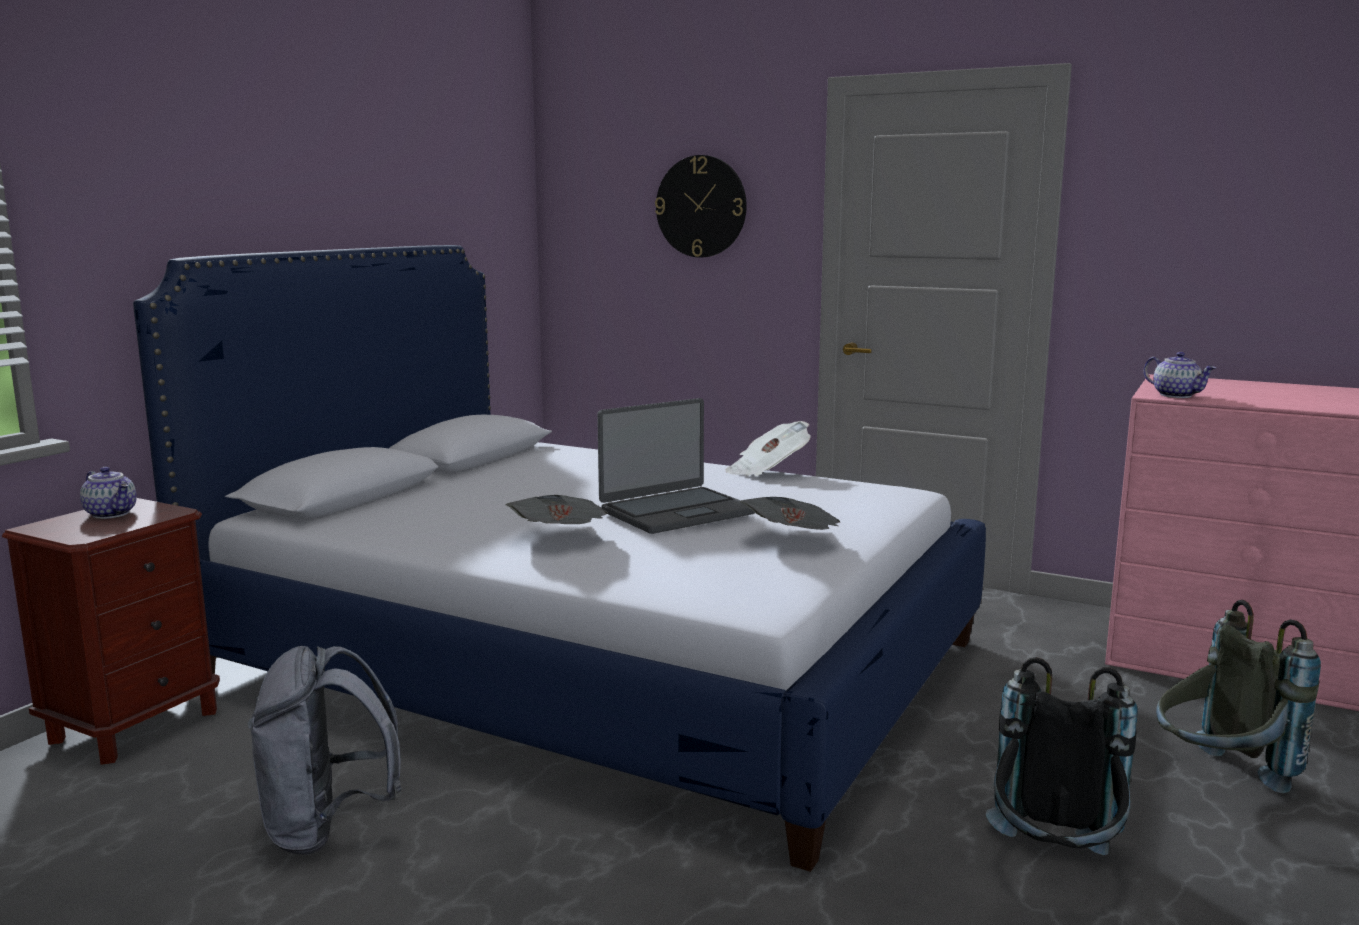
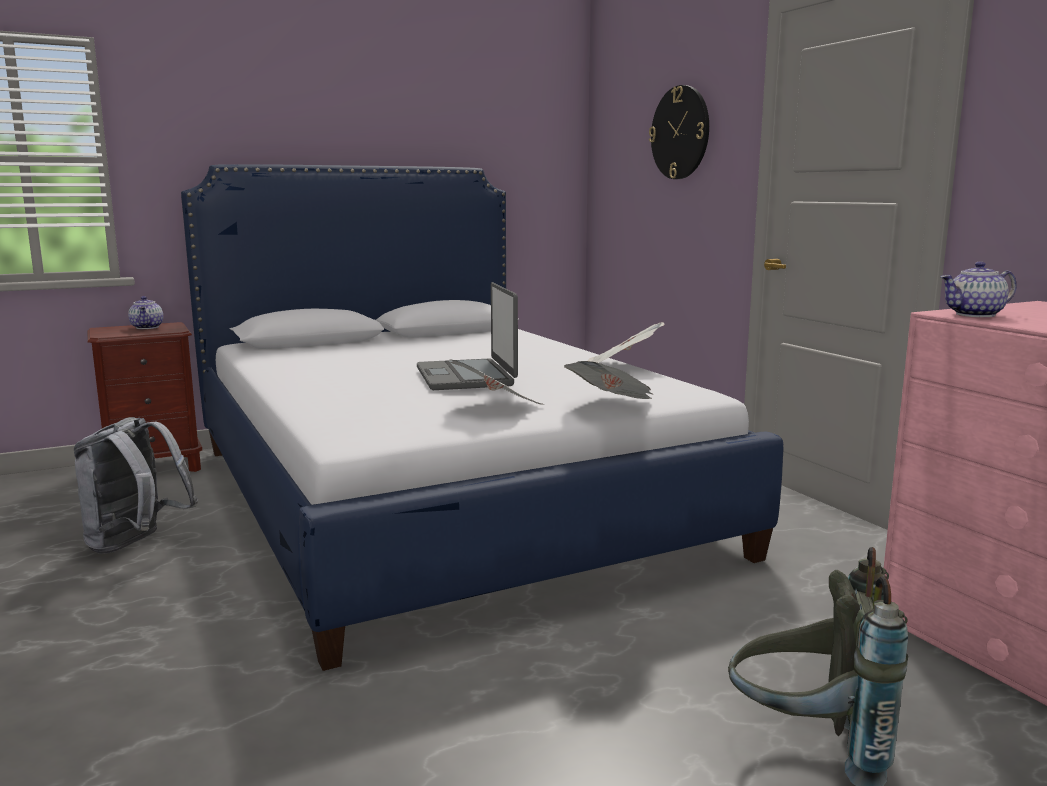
camera: 35 degrees right, 0 degrees up
newspaper [505,495,608,524] -> newspaper moved to [564,361,653,399]
laptop [597,398,755,534] -> laptop turned 75 degrees clockwise [417,282,518,390]
black backpack [986,657,1138,855] -> none
teapot [1144,352,1216,398] -> teapot turned 75 degrees clockwise [941,262,1017,317]

